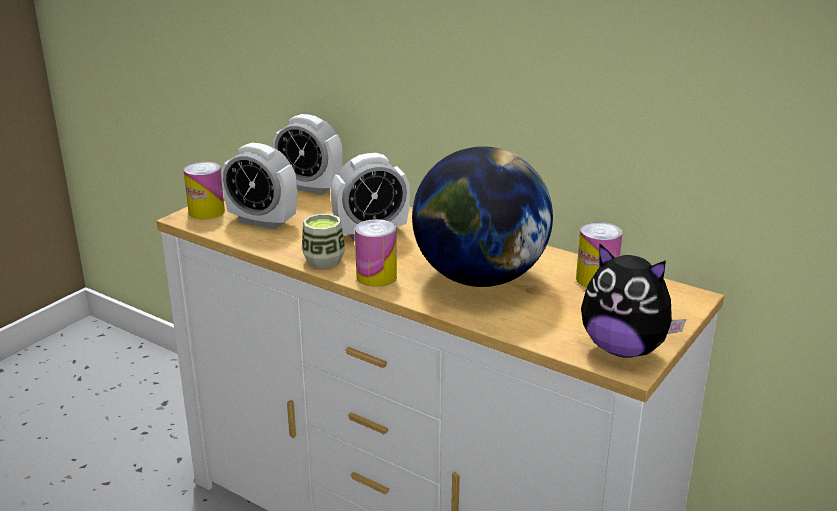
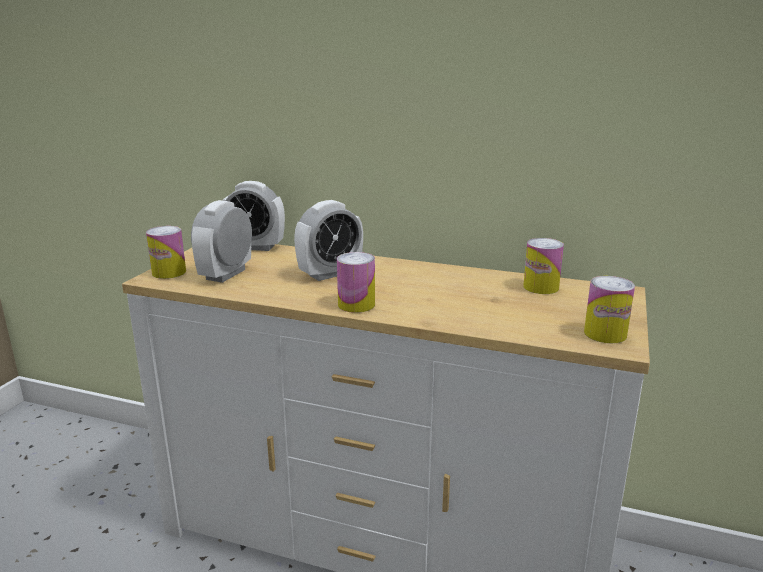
camera: 15 degrees left, 5 degrees down
alarm clock [221,143,297,229] -> alarm clock turned 105 degrees clockwise [191,200,252,283]
cup [302,214,345,268] -> none
globe [412,146,553,287] -> none
plush toy [581,243,687,358] -> can [584,276,635,343]

